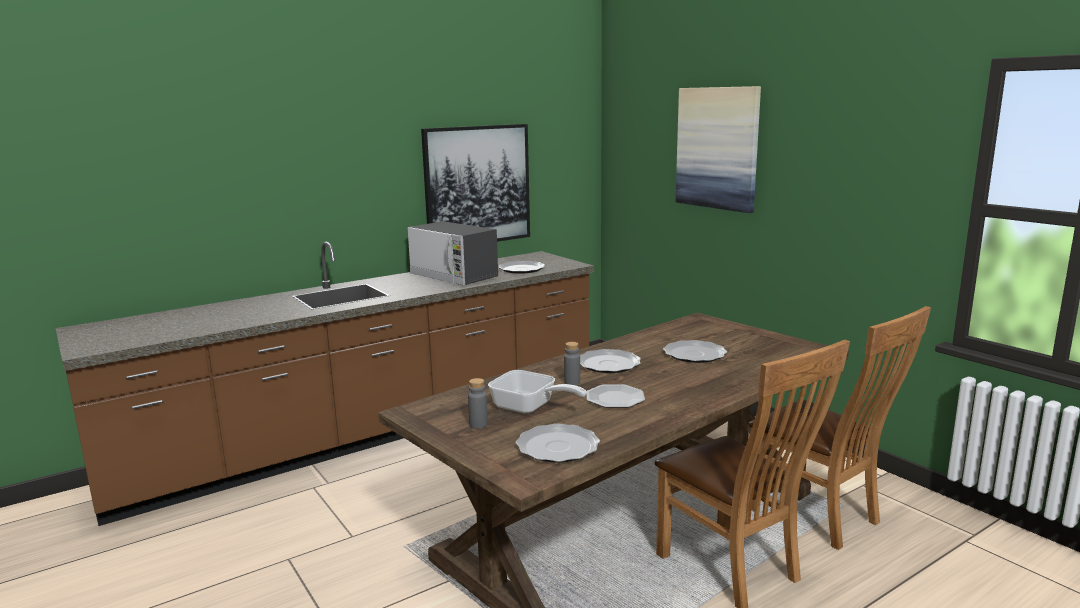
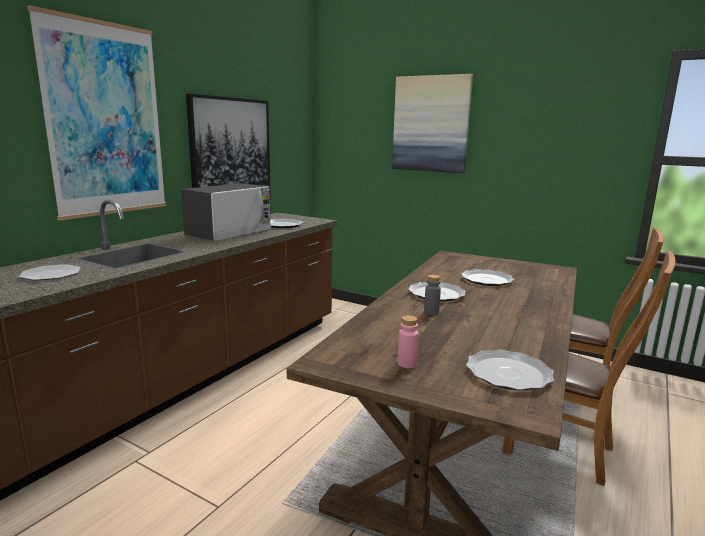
camera: 25 degrees left, 0 degrees up
microwave [408,221,498,285] -> microwave turned 75 degrees counterclockwise [181,183,271,241]
grey bottle [468,378,488,428] -> pink bottle [398,315,419,368]
frying pan [488,370,587,414] -> none
plate [586,384,645,408] -> plate moved to [19,264,81,281]
none -> picture [27,5,167,221]

